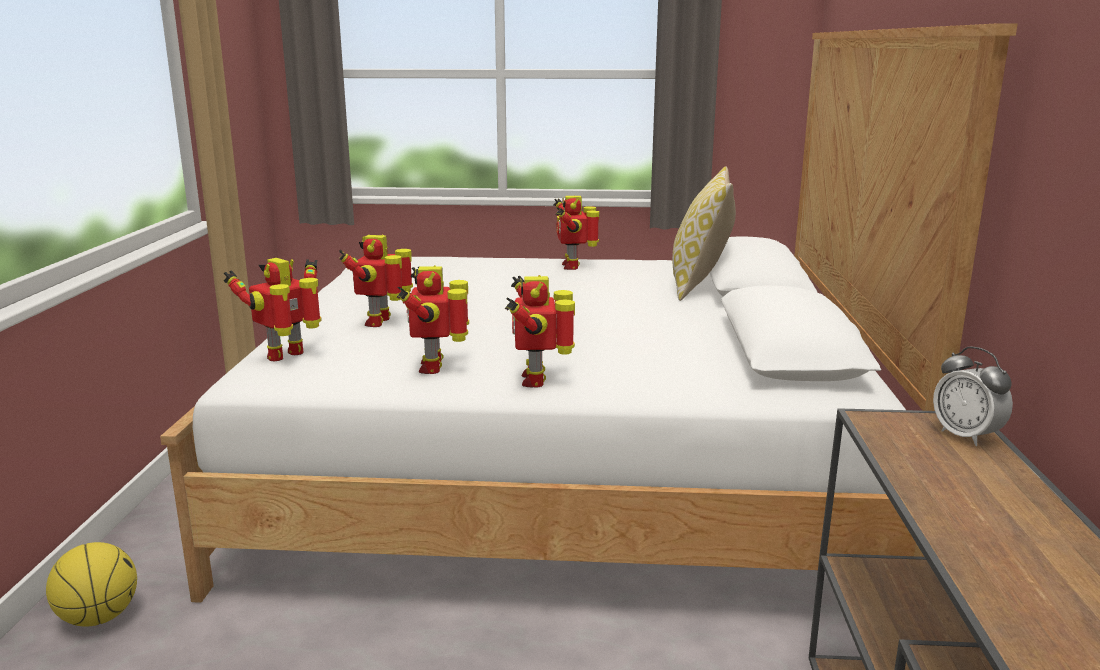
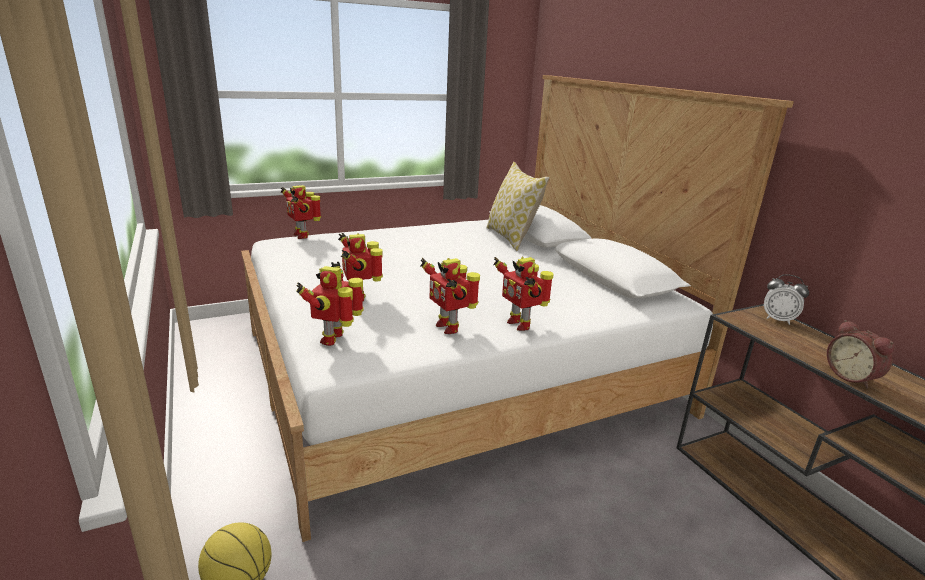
camera: 30 degrees left, 5 degrees up
toy robot [554,196,599,270] -> toy robot moved to [281,185,321,239]
none -> alarm clock [827,320,895,389]

